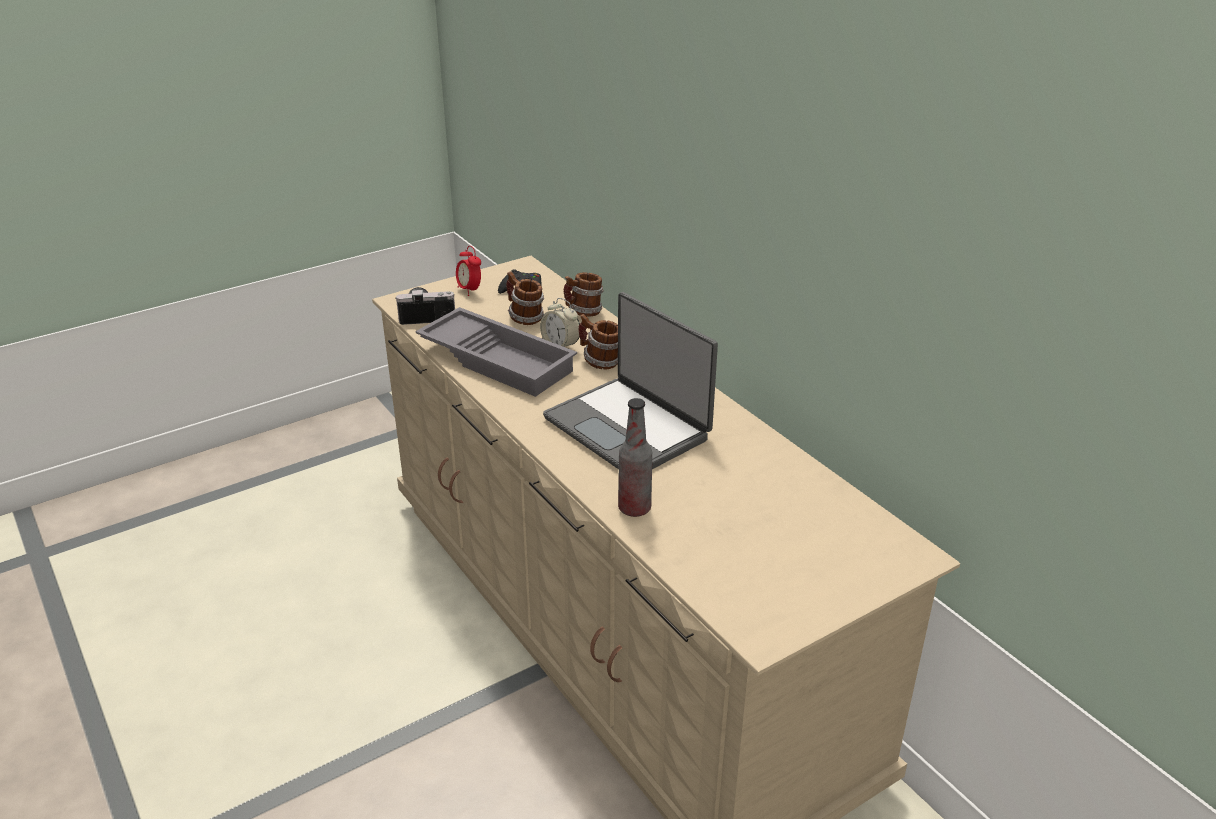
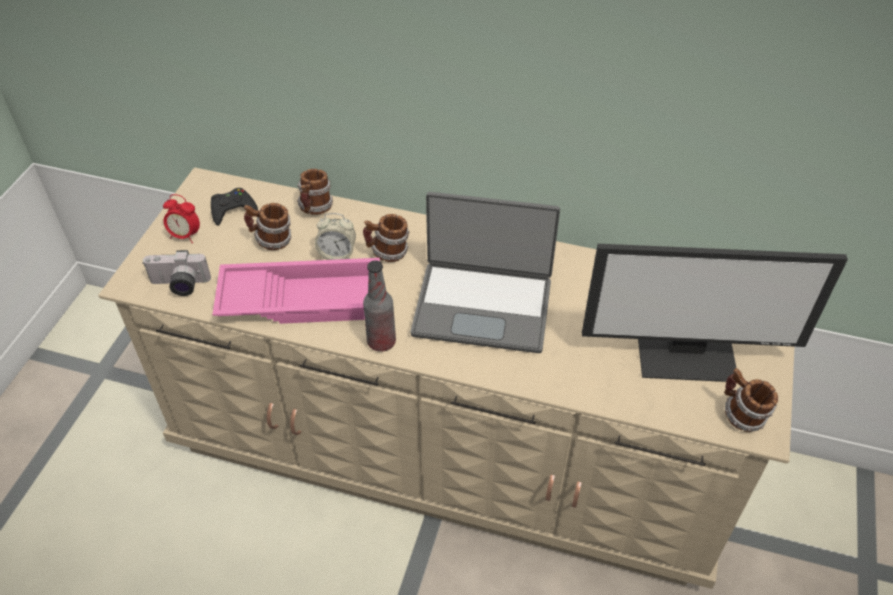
camera: 40 degrees left, 15 degrees up
camera [395,287,455,325] -> camera turned 135 degrees counterclockwise [143,250,211,296]
grey tray [415,307,577,397] -> pink tray [212,258,380,324]
bottle [618,398,652,517] -> bottle moved to [363,260,396,352]
none -> monitor [582,244,848,382]
none -> mug [724,368,778,432]

